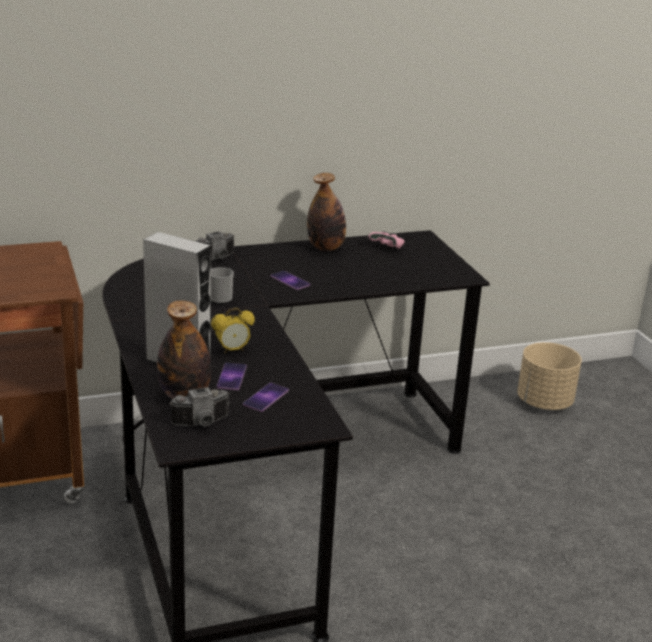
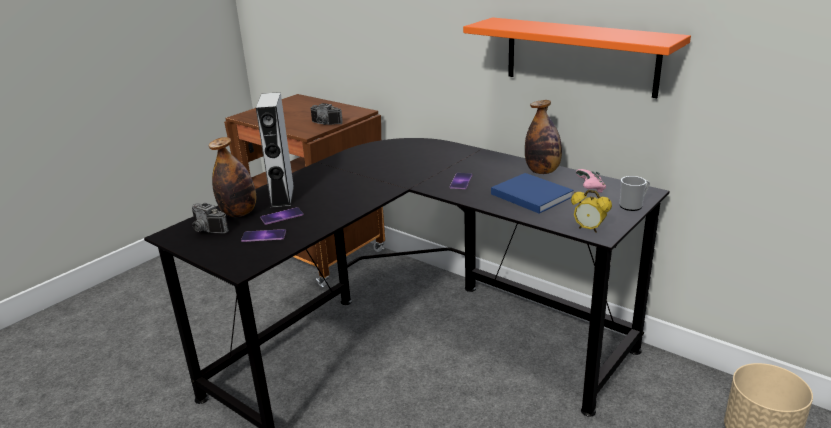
camera: 60 degrees right, 0 degrees up
camera [196,231,234,260] -> camera moved to [310,103,343,125]
mug [211,267,234,304] -> mug moved to [619,176,650,211]
alarm clock [211,307,255,354] -> alarm clock moved to [571,190,612,233]
none -> orange shelf [463,17,691,98]
none -> blue book [491,173,574,214]

